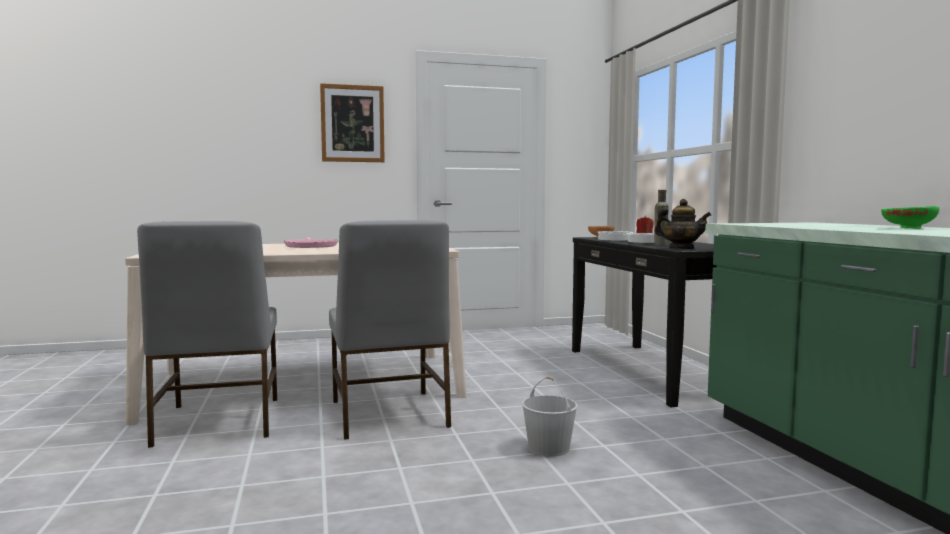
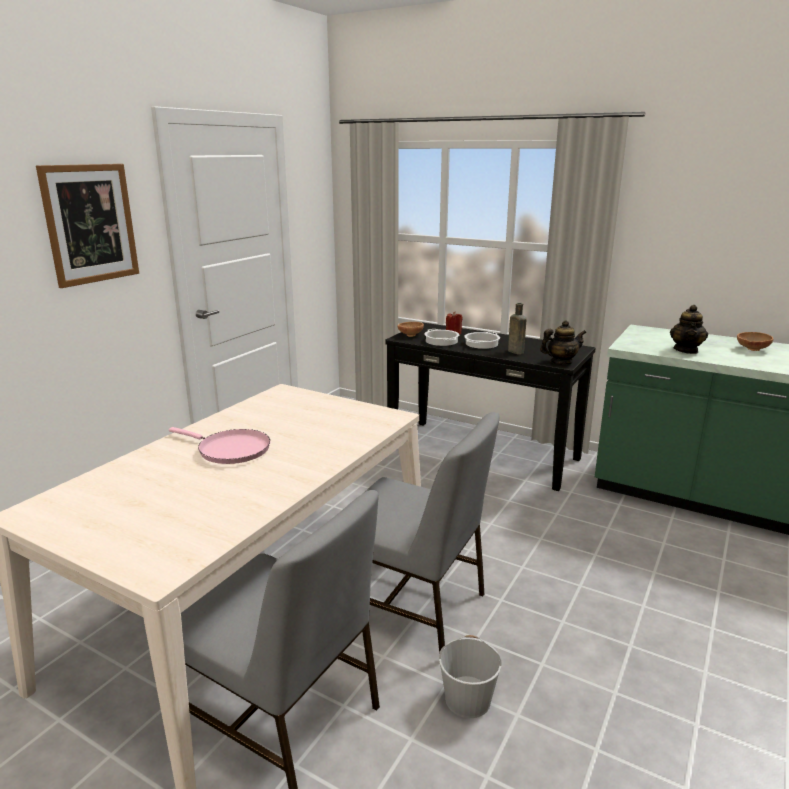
camera: 45 degrees left, 15 degrees up
white bucket [522,377,578,457] -> white bucket moved to [439,635,502,718]
green bowl [881,206,939,229] -> brown bowl [737,332,773,351]
none -> teapot [670,305,708,354]

